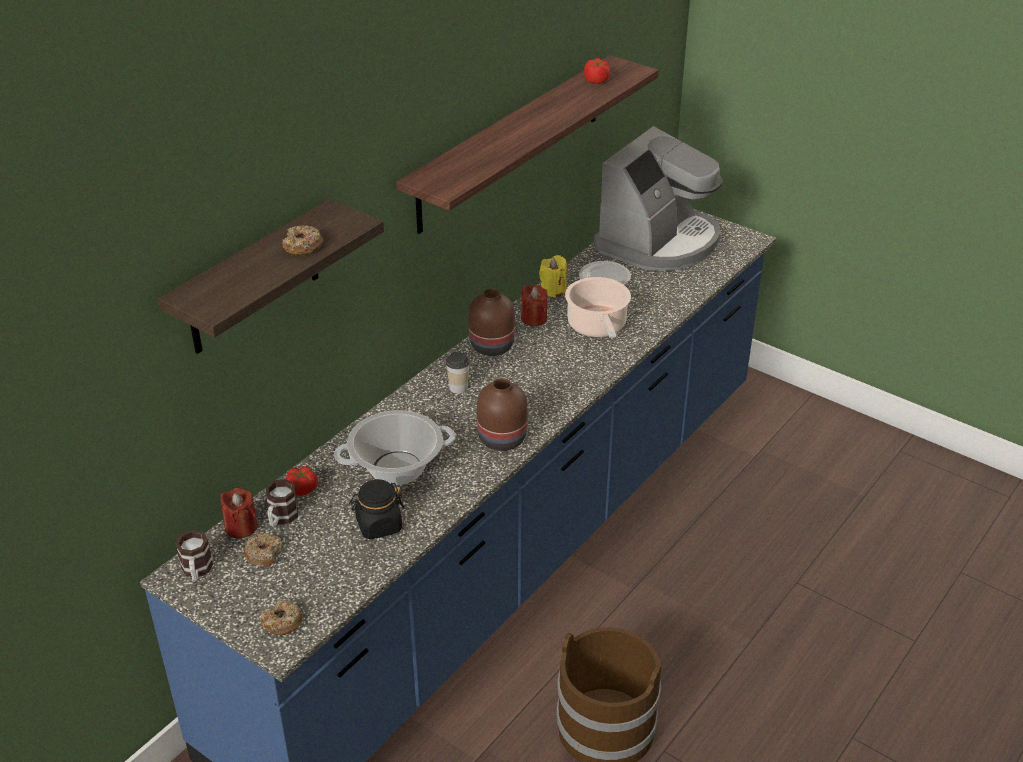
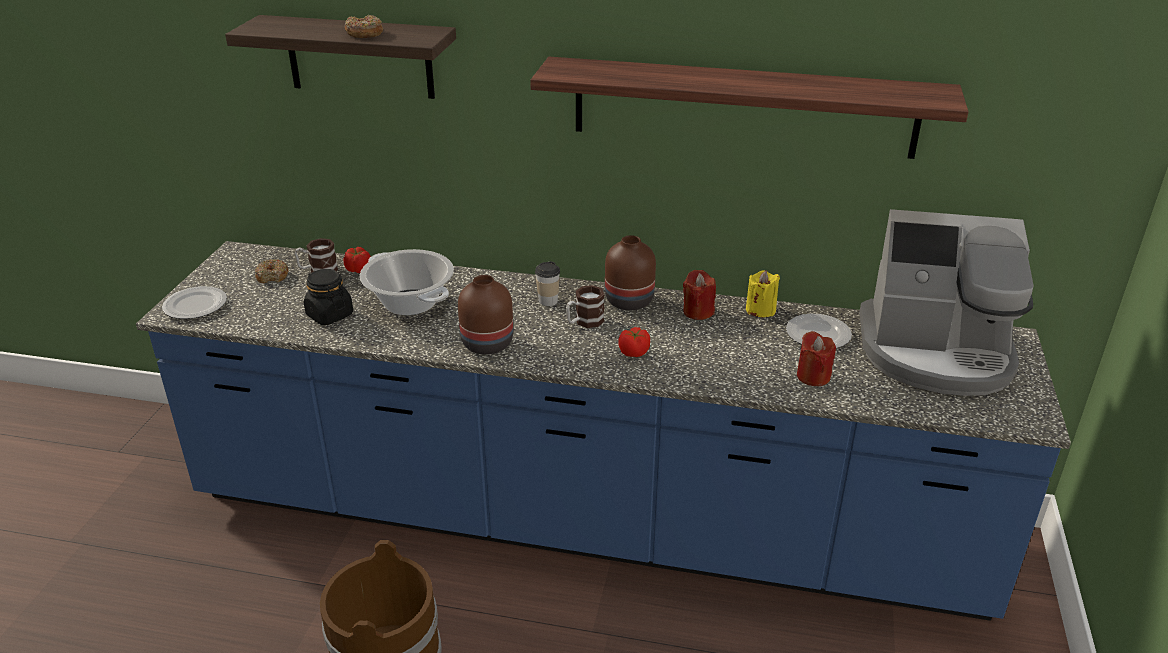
camera: 65 degrees right, 5 degrees down
mug [175,530,213,582] -> mug moved to [566,285,605,328]
red candle [220,488,257,538] -> red candle moved to [797,331,836,386]
donut [261,599,303,635] -> plate [162,286,227,319]
cooking pot [565,277,631,338] -> none
tomato [584,58,610,84] -> tomato moved to [618,327,650,357]

